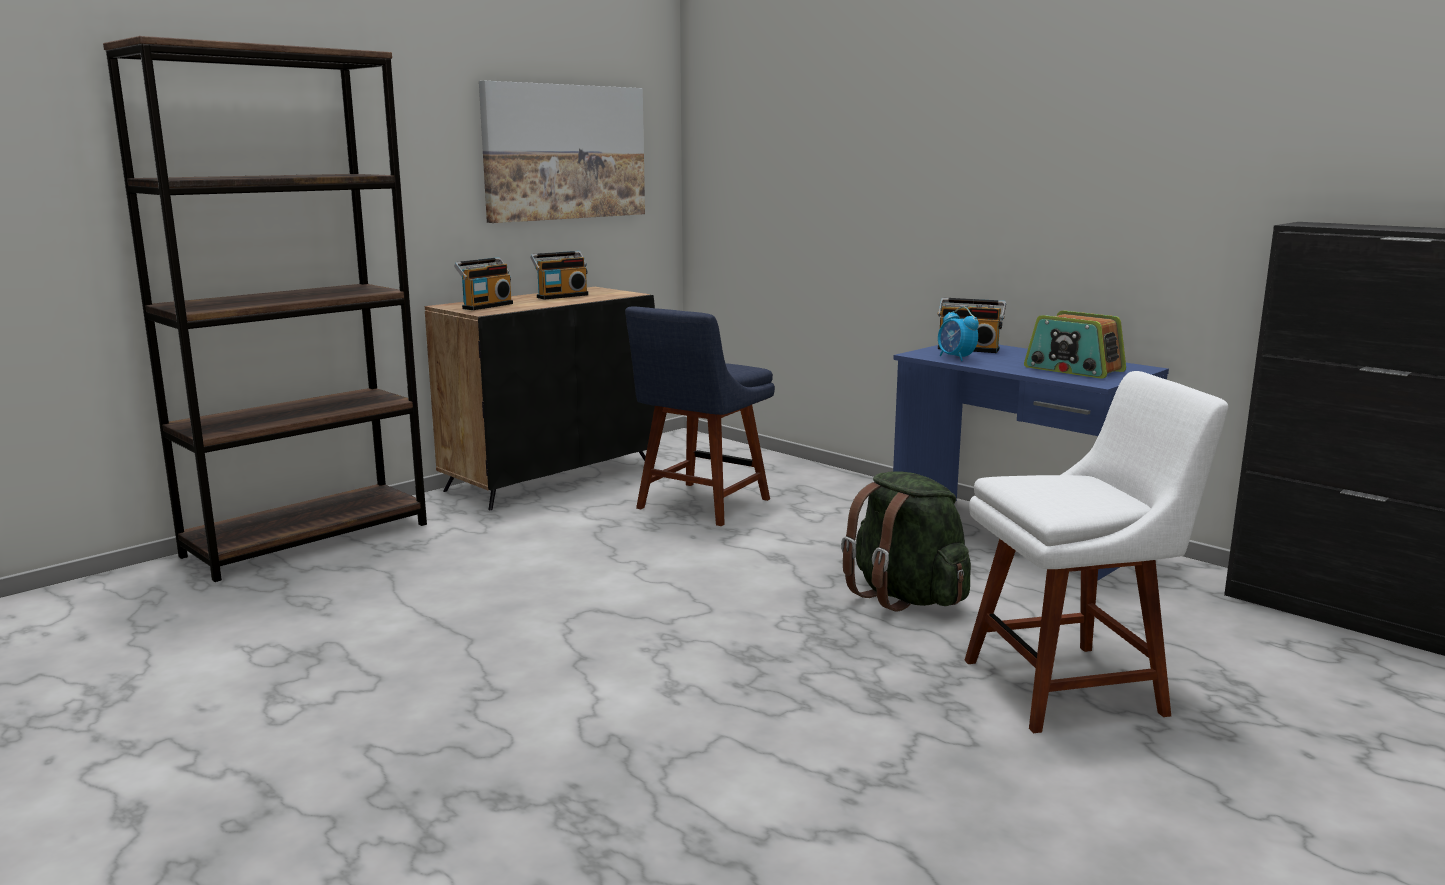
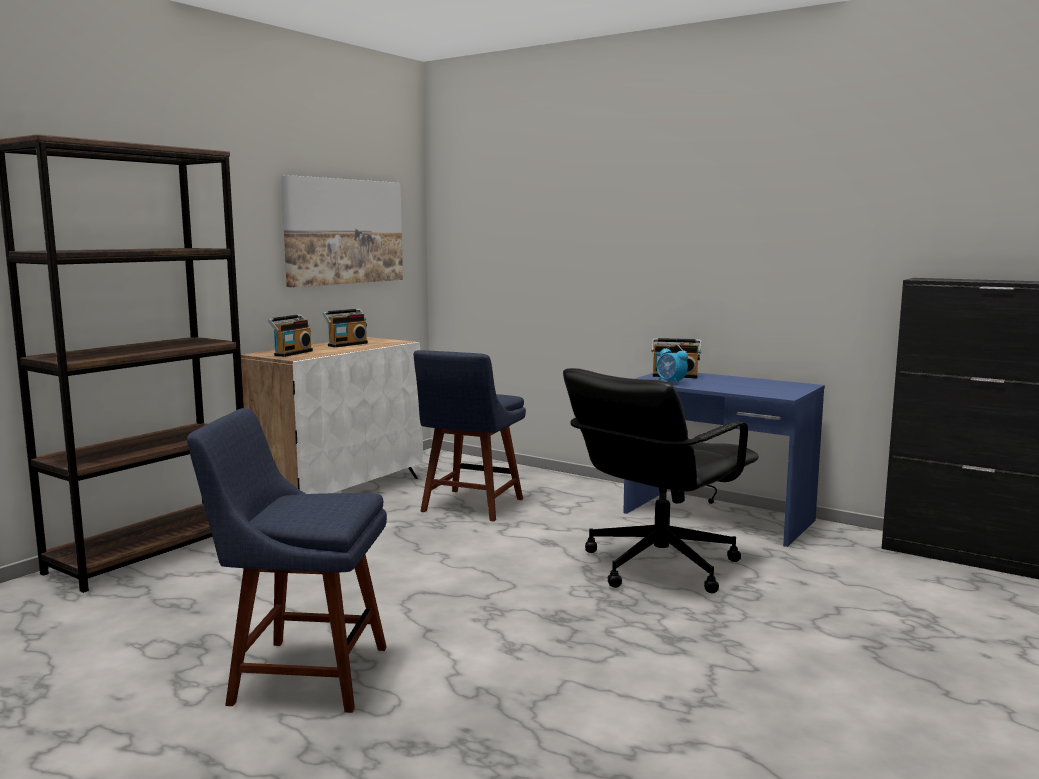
camera: 10 degrees left, 5 degrees down
black cabinet [425,287,655,510] -> white cabinet [241,337,423,494]
green backpack [841,471,971,612] -> black office chair [563,368,759,594]
white chair [964,371,1228,733] -> none
radio [1024,310,1126,379] -> none
none -> blue chair [187,408,387,713]

